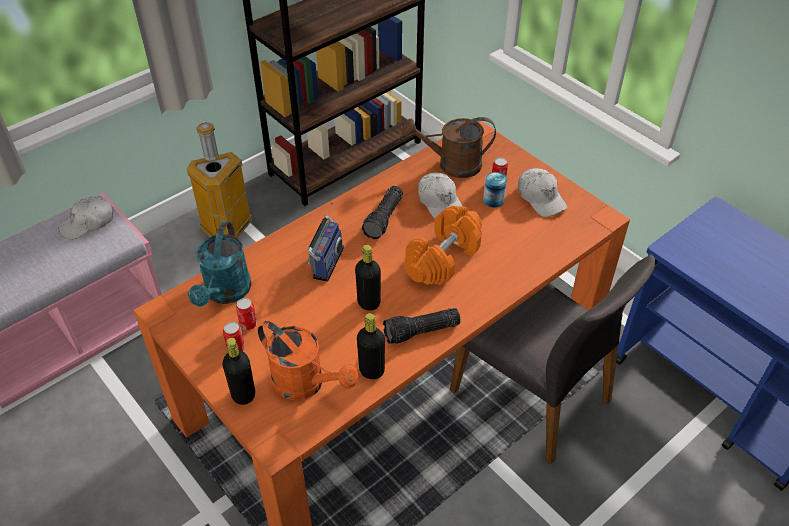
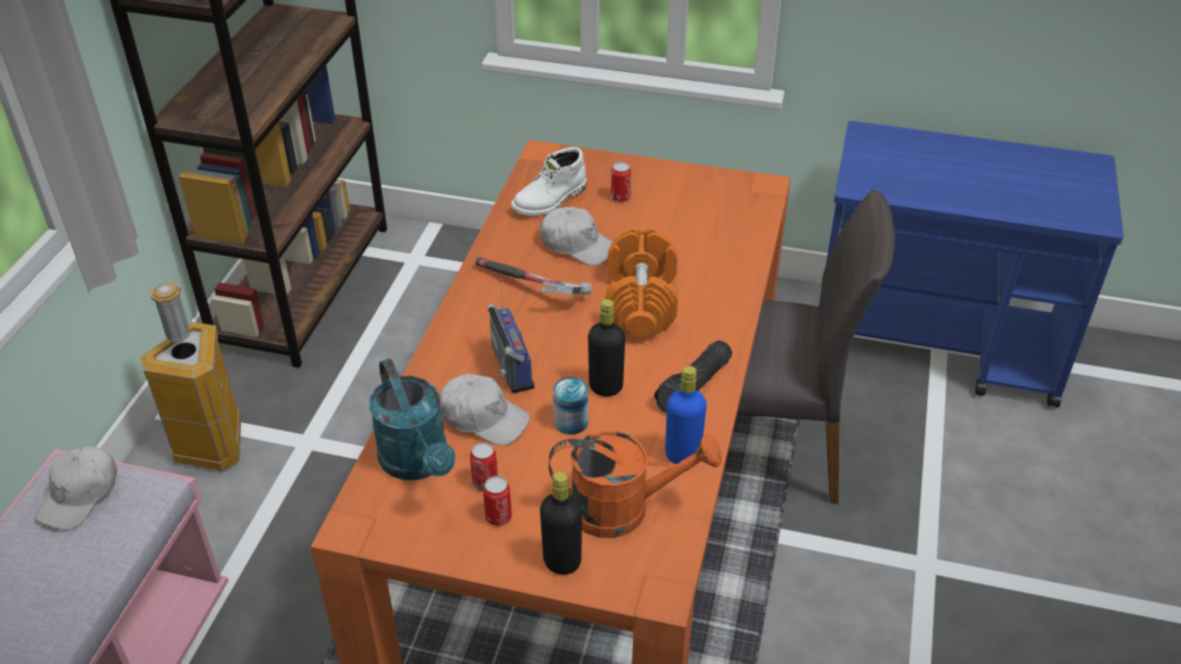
camera: 35 degrees left, 5 degrees down
black bottle [357,313,385,379] -> blue bottle [665,366,707,464]
flashlight [362,186,403,239] -> hammer [475,257,592,295]
brown watering can [402,117,496,178] -> white boot [511,147,586,216]
can [483,172,507,207] -> can moved to [553,377,588,435]
white cap [518,168,567,217] -> white cap moved to [440,374,530,446]

